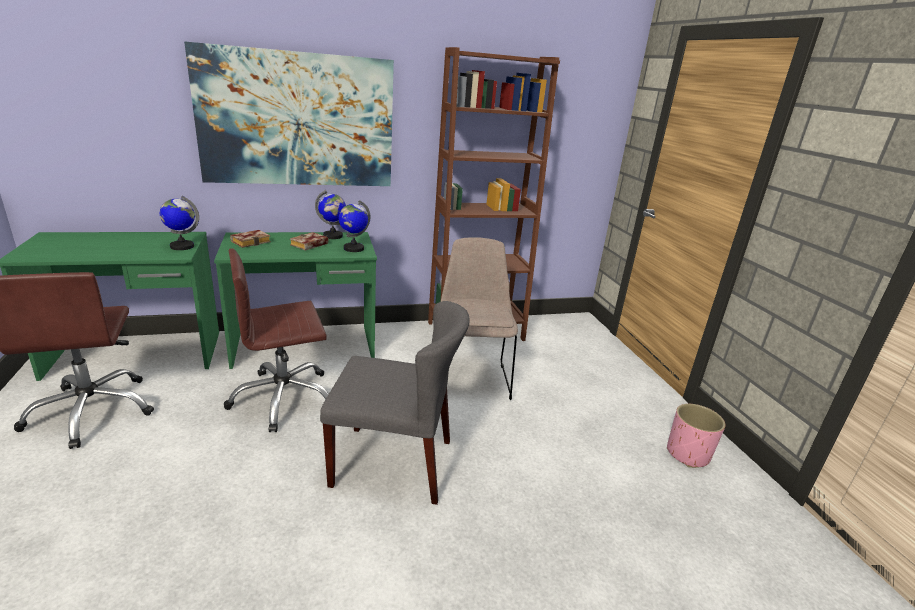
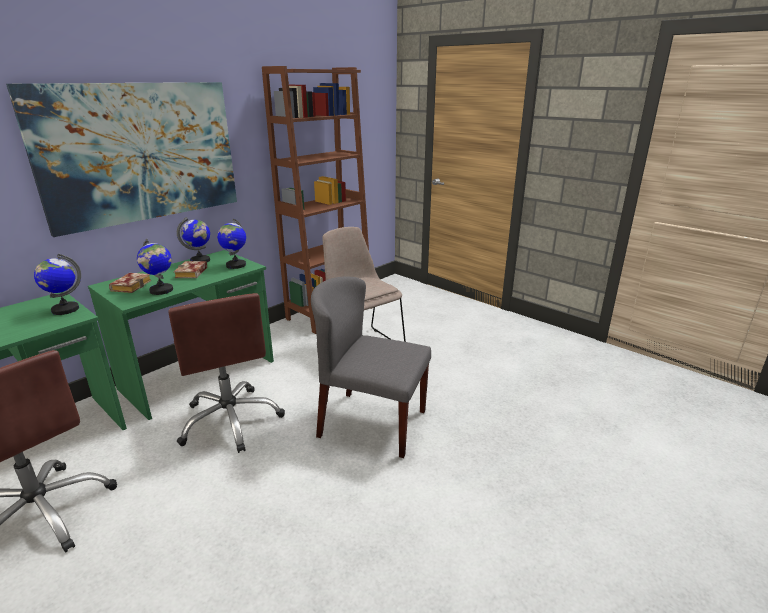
camera: 30 degrees left, 0 degrees up
brown office chair [224,248,329,432] -> brown office chair turned 60 degrees counterclockwise [168,293,285,453]
grey chair [320,301,470,505] -> grey chair turned 135 degrees counterclockwise [311,276,431,458]
pink planter [667,404,725,468] -> none
none -> globe [137,239,173,295]

